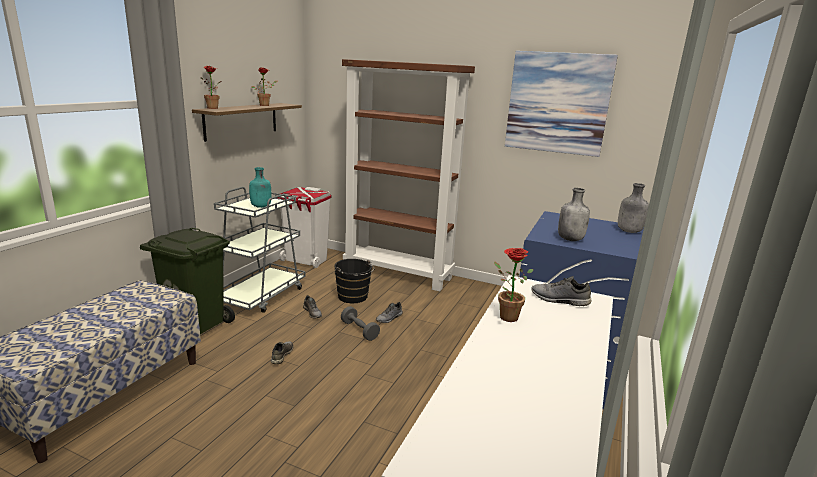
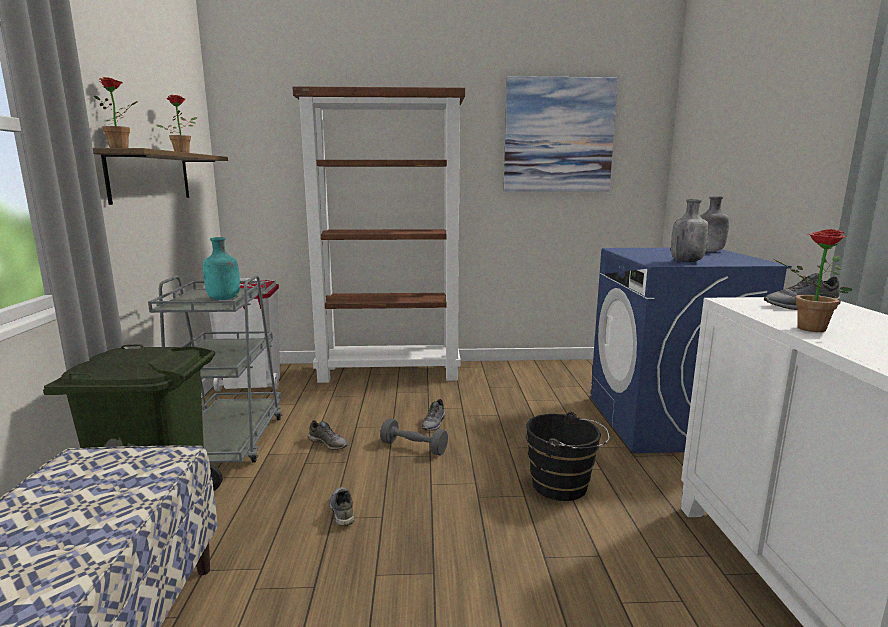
camera: 25 degrees left, 5 degrees down
black bucket [334,259,375,303] -> black bucket moved to [526,412,609,501]

